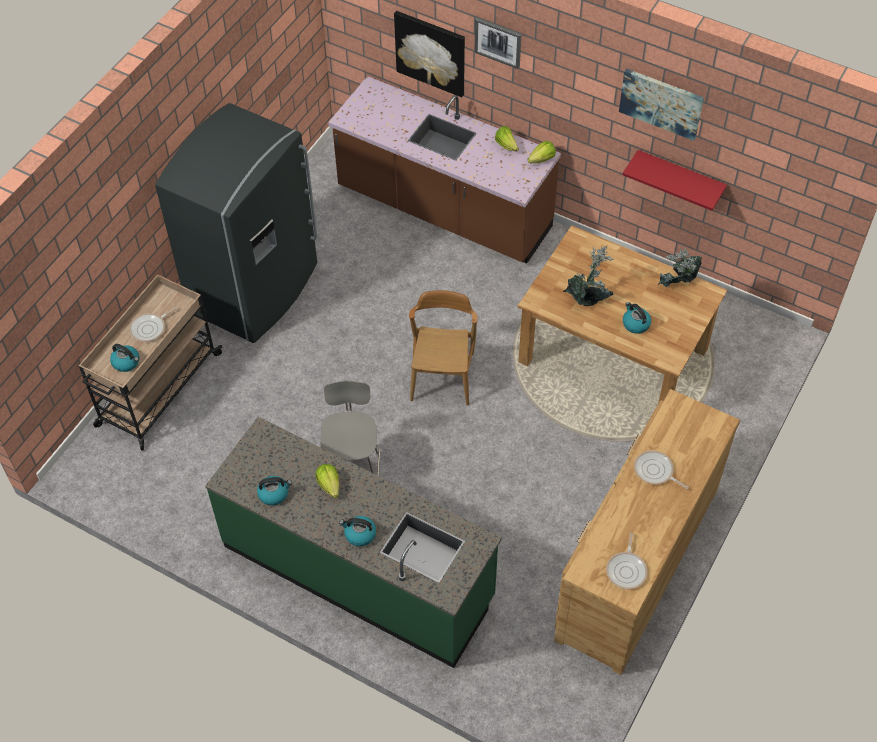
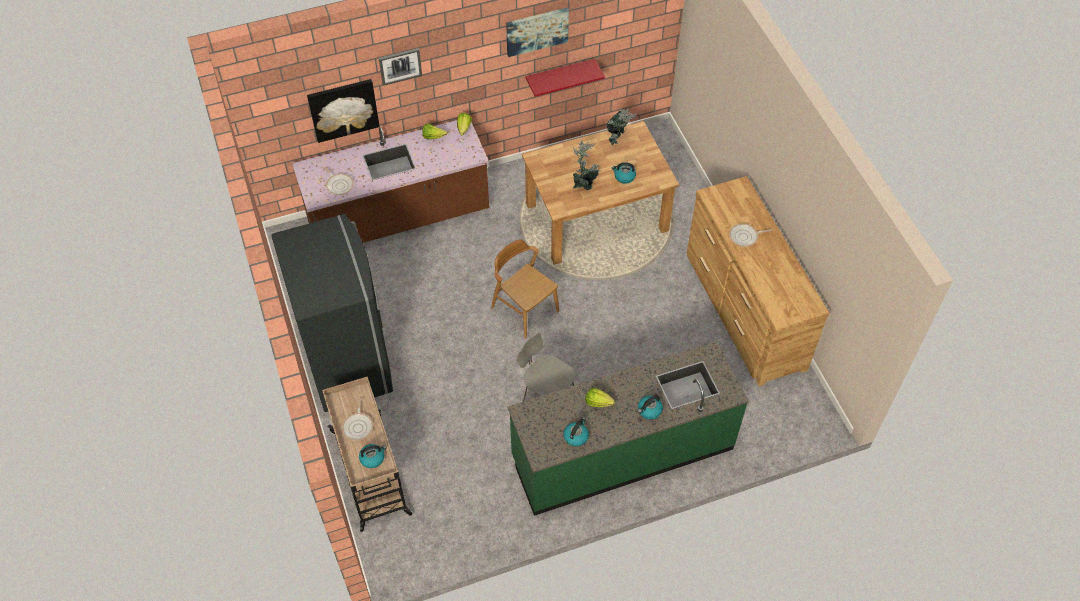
camera: 50 degrees left, 0 degrees up
frying pan [606,532,648,589] -> frying pan moved to [323,166,354,195]

